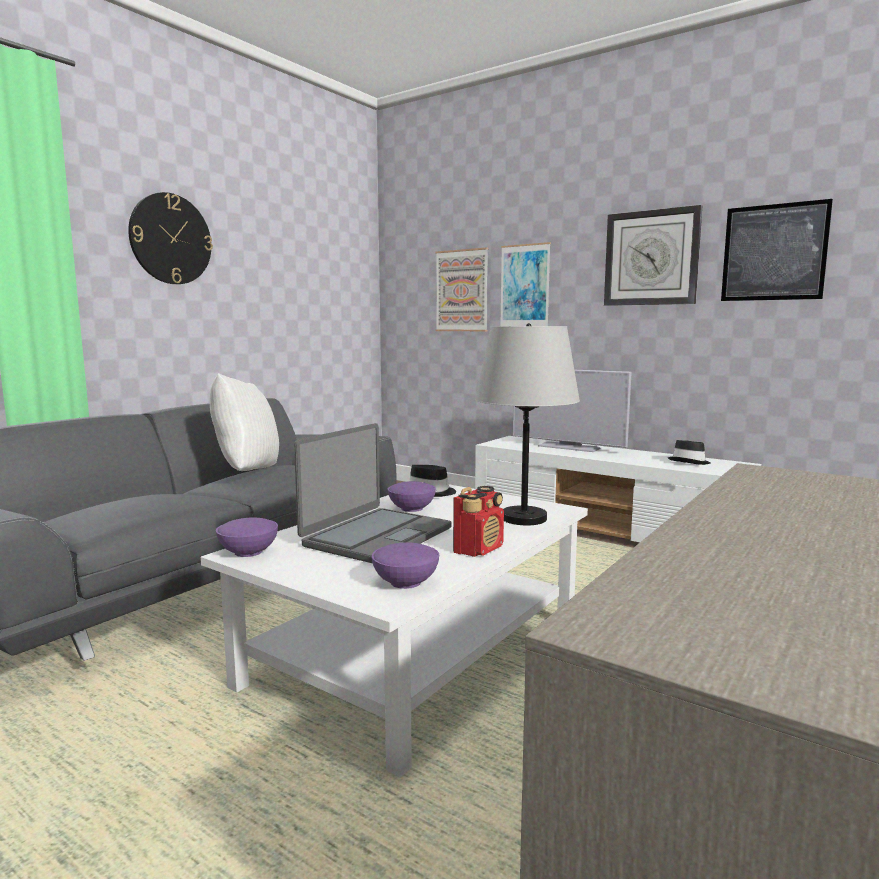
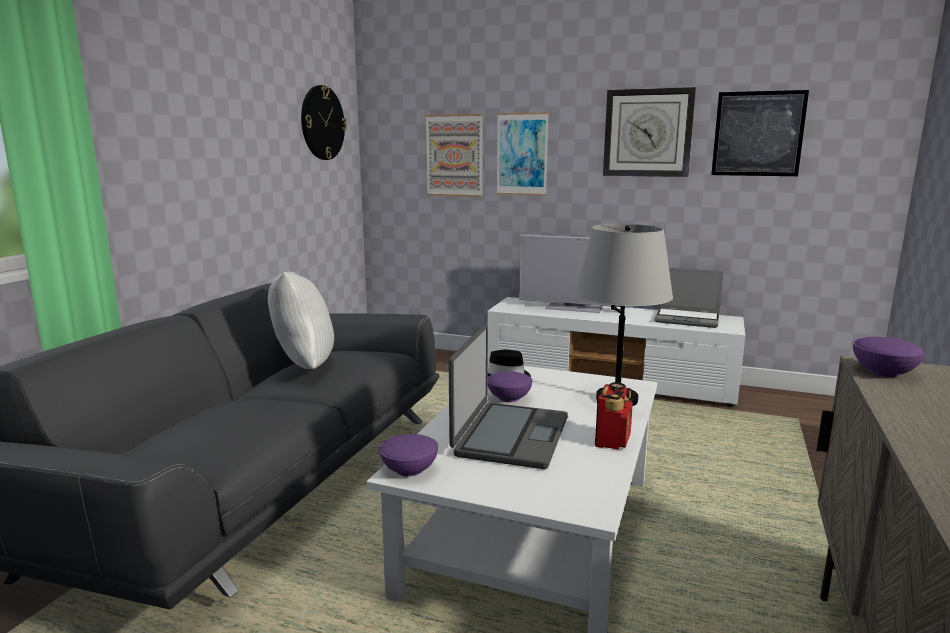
camera: 15 degrees left, 5 degrees up
wall clock [128,192,213,284] -> wall clock moved to [301,85,347,160]
purple bowl [372,542,439,589] -> purple bowl moved to [853,337,926,377]
black hat [668,440,711,465] -> laptop [655,268,724,328]

